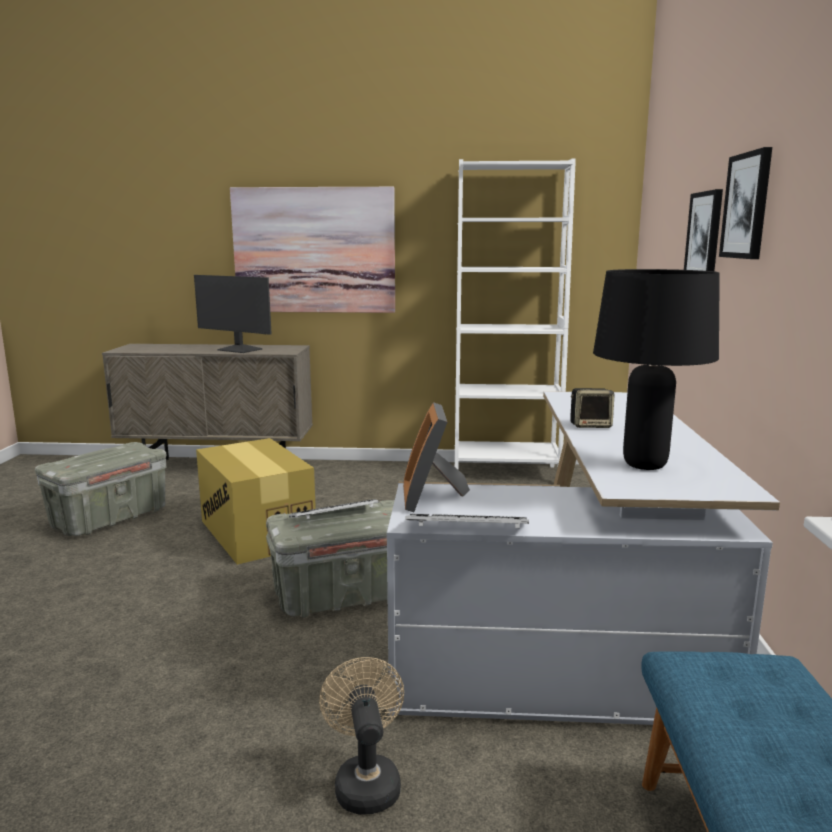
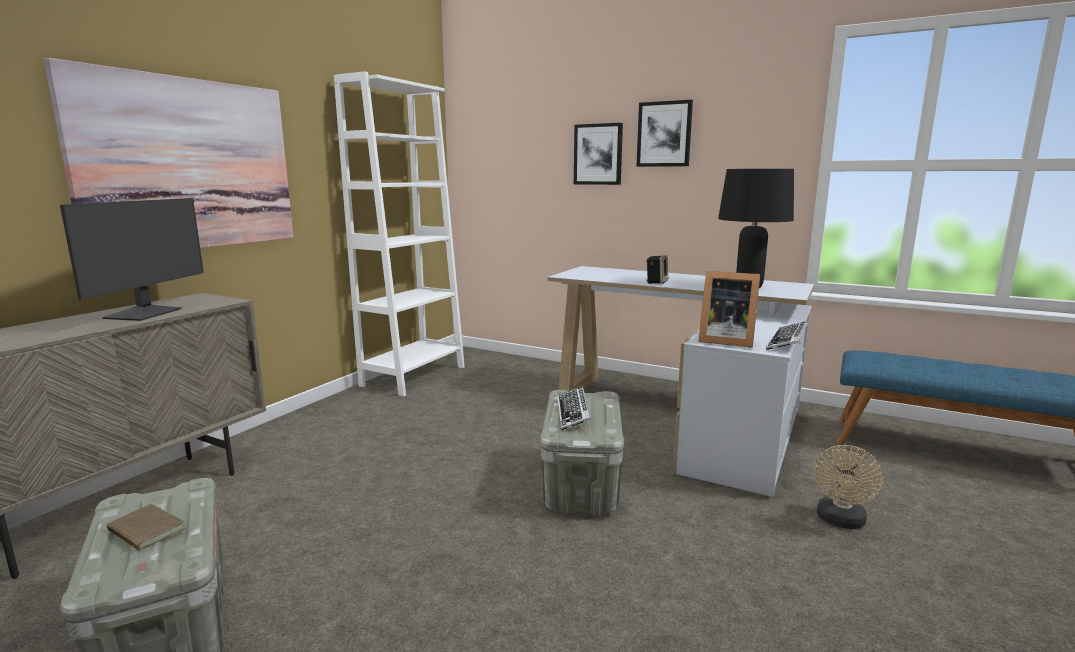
camera: 65 degrees left, 0 degrees up
monitor [194,275,272,353] -> monitor turned 45 degrees counterclockwise [60,198,204,321]
cardboard box [196,438,316,565] -> none
beige fan [319,657,404,815] -> beige fan turned 75 degrees counterclockwise [813,445,884,529]
none -> brown book [106,504,185,554]

